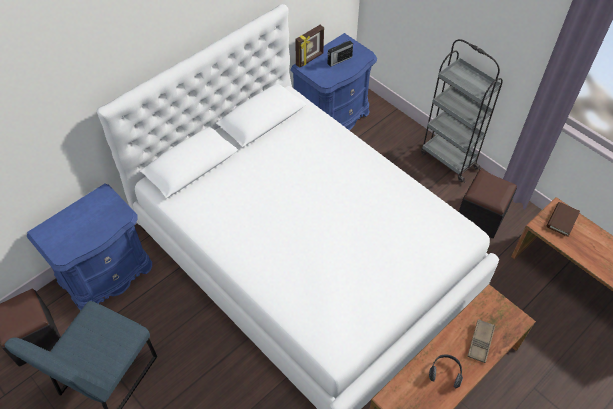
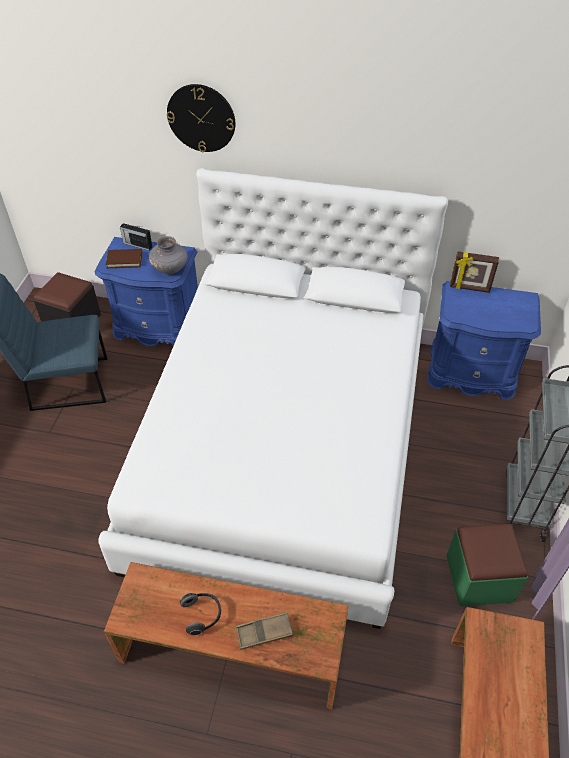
camera: 55 degrees right, 5 degrees down
radio [328,39,353,67] -> radio moved to [120,223,152,251]
black ottoman [459,170,517,238] -> green ottoman [446,524,528,606]
brown book [547,202,580,237] -> brown book moved to [106,249,142,268]
none -> grey vase [149,236,188,274]
none -> wall clock [167,84,235,152]

